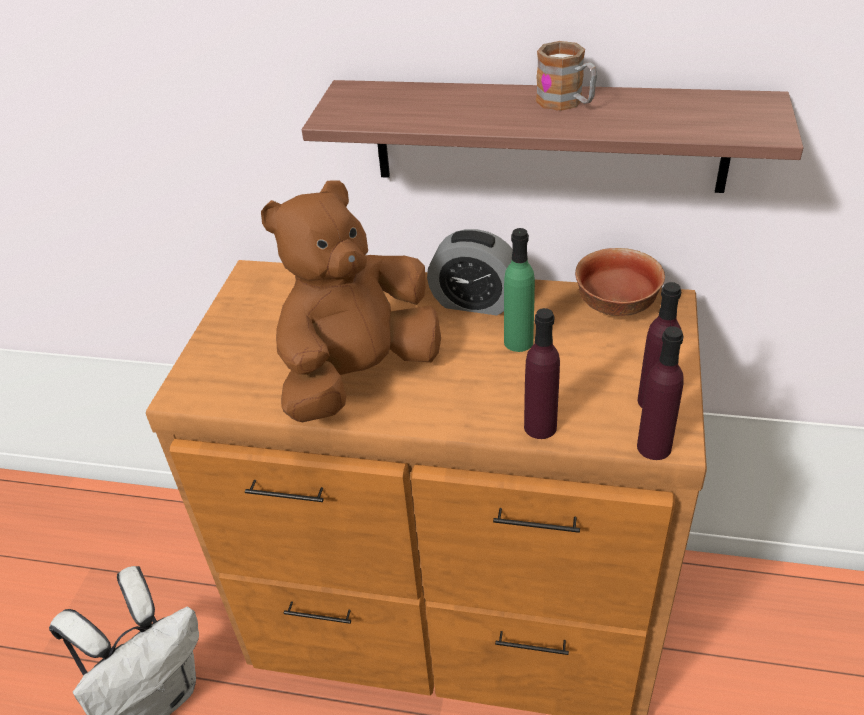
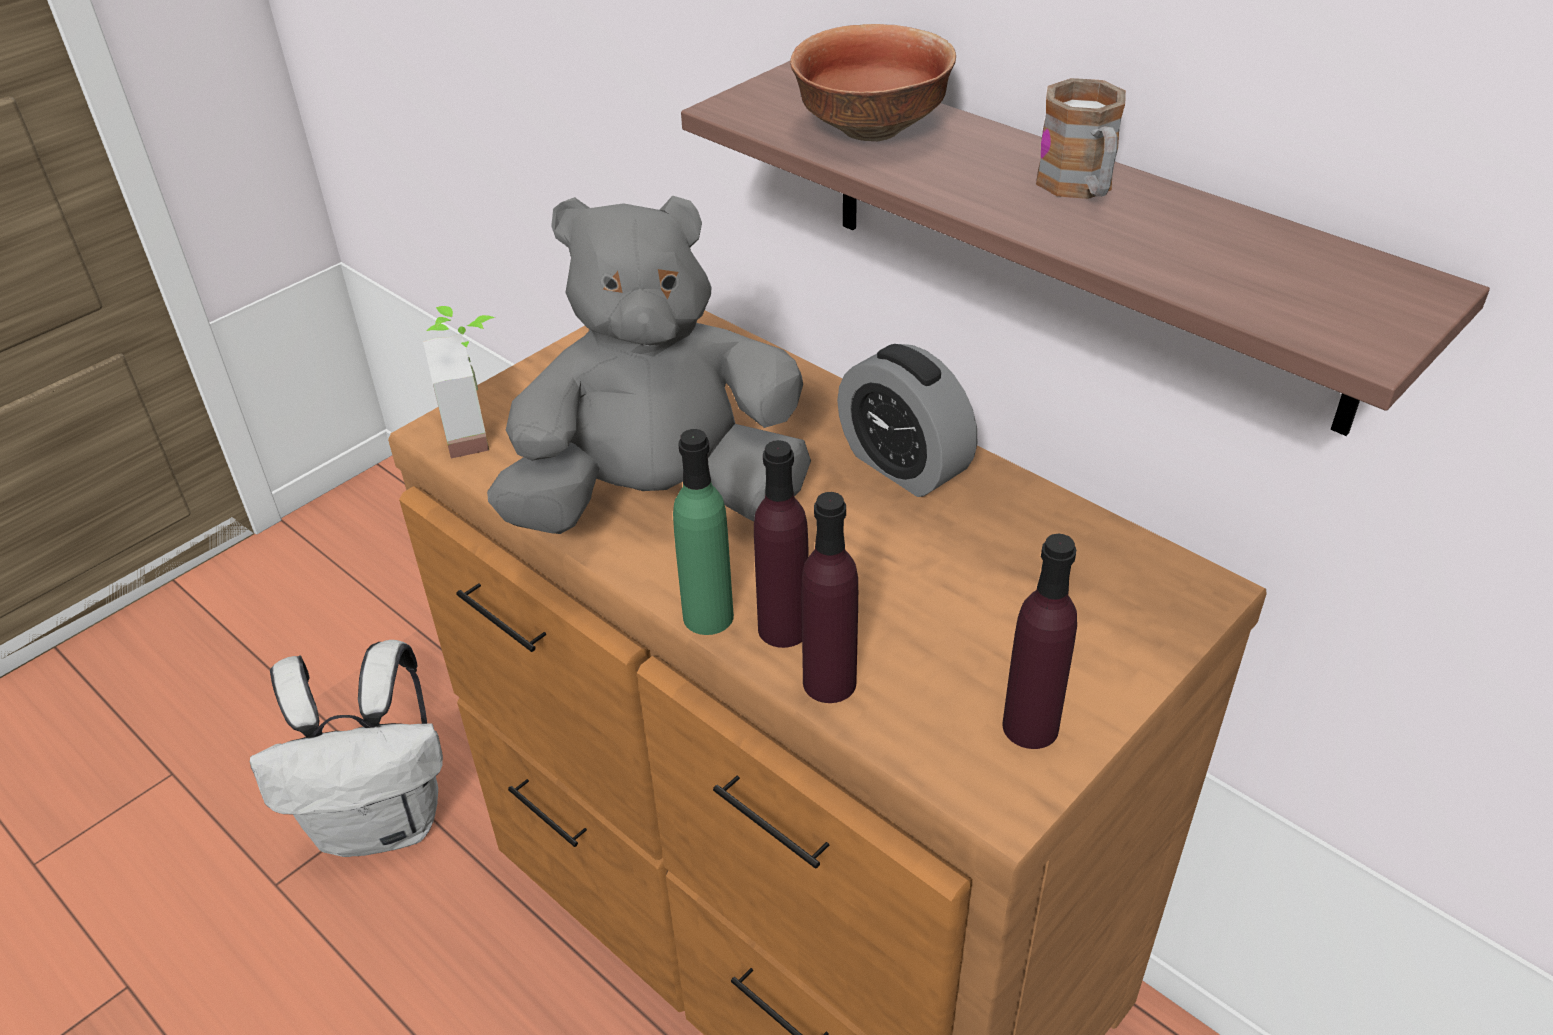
camera: 30 degrees right, 0 degrees up
brown plush toy [261,180,441,422] -> grey plush toy [487,196,811,534]
green bottle [504,228,535,352] -> green bottle moved to [673,429,734,635]
bowl [575,248,665,316] -> bowl moved to [790,24,956,141]
purple bottle [637,326,684,460] -> purple bottle moved to [754,440,809,648]
none -> potted plant [423,306,495,459]

